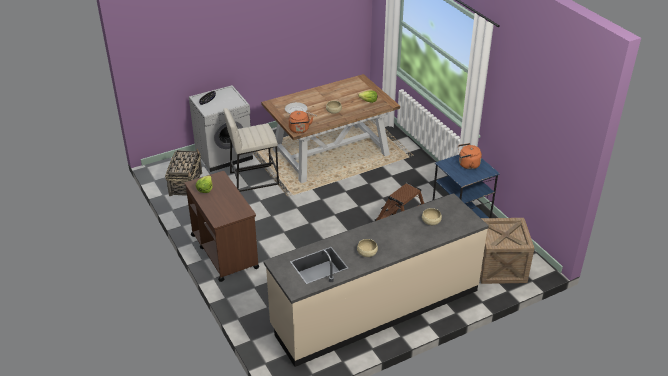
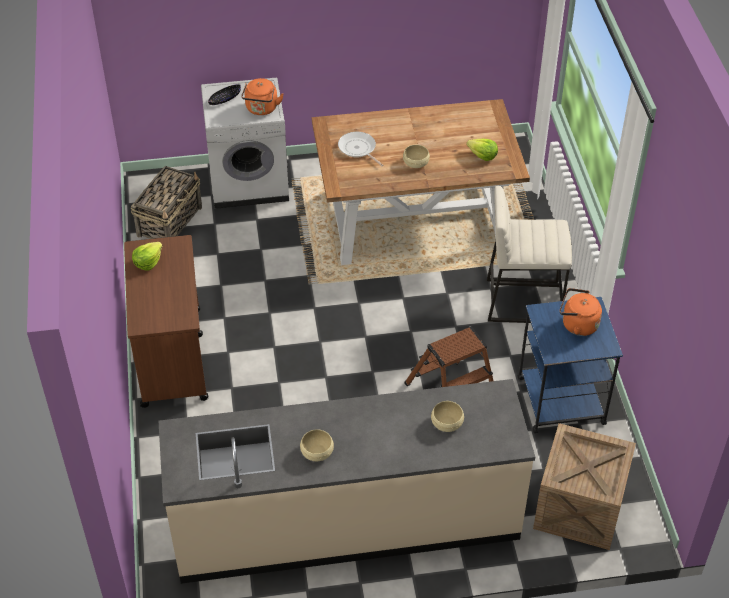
camera: 20 degrees right, 10 degrees up
beige stool [223,108,279,192] -> beige stool moved to [487,186,572,323]
orange kettle [289,111,313,133] -> orange kettle moved to [241,78,284,115]

